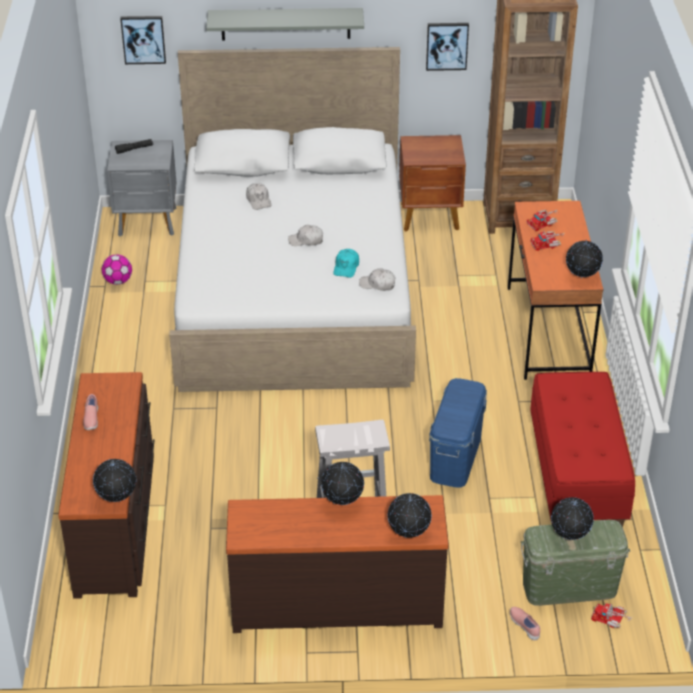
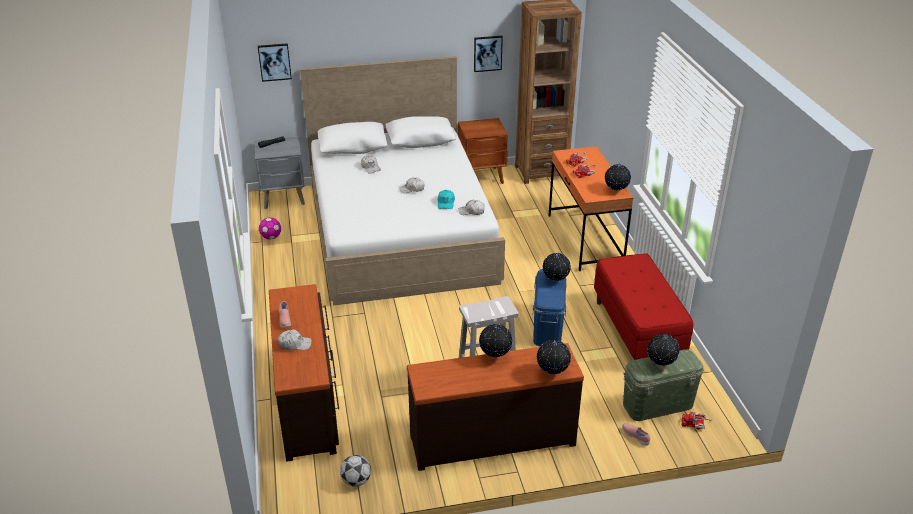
camera: 10 degrees left, 5 degrees down
globe [93,459,136,502] -> globe moved to [542,253,571,281]
grey shelf [206,8,364,41] -> none
none -> white cap [278,329,312,350]
none -> football [340,455,371,487]

